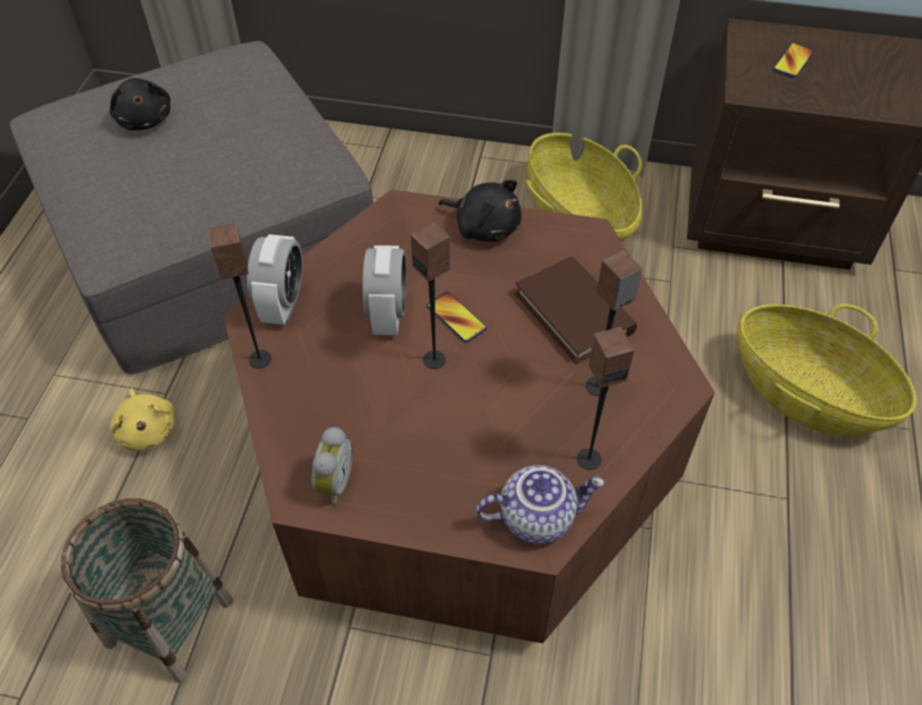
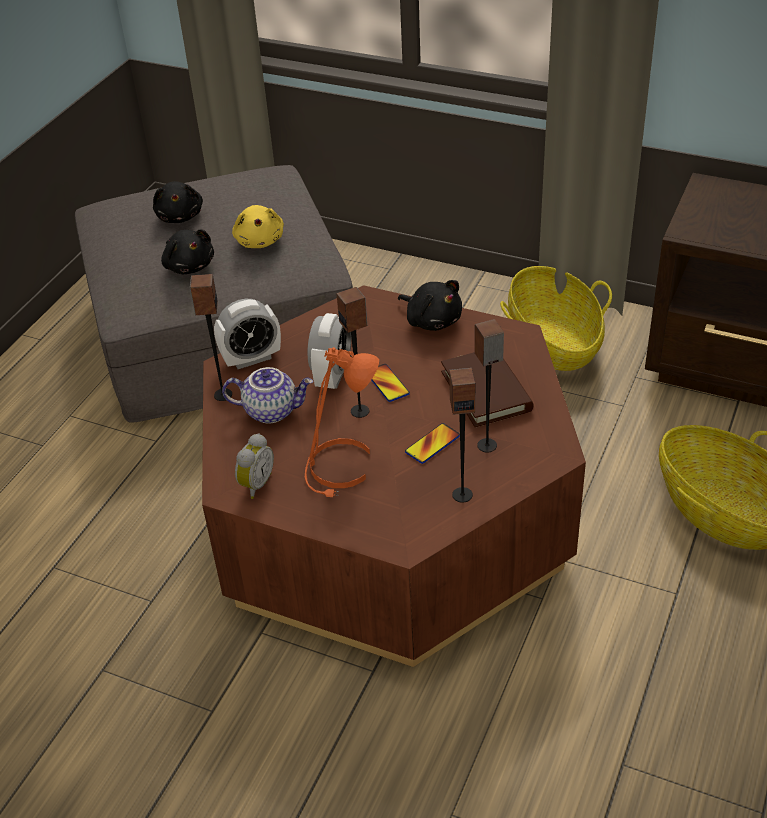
camera: 15 degrees right, 10 degrees down
basket [61,498,233,683] -> none
yellow plush toy [110,388,175,451] -> yellow plush toy moved to [232,205,284,248]
alarm clock [247,234,303,325] -> alarm clock turned 45 degrees clockwise [214,299,281,369]
teapot [476,465,605,544] -> teapot moved to [222,367,313,423]
phone [773,43,815,78] -> phone moved to [405,423,460,464]
none -> black plush toy [161,229,214,274]
none -> orange table lamp [305,347,379,497]

